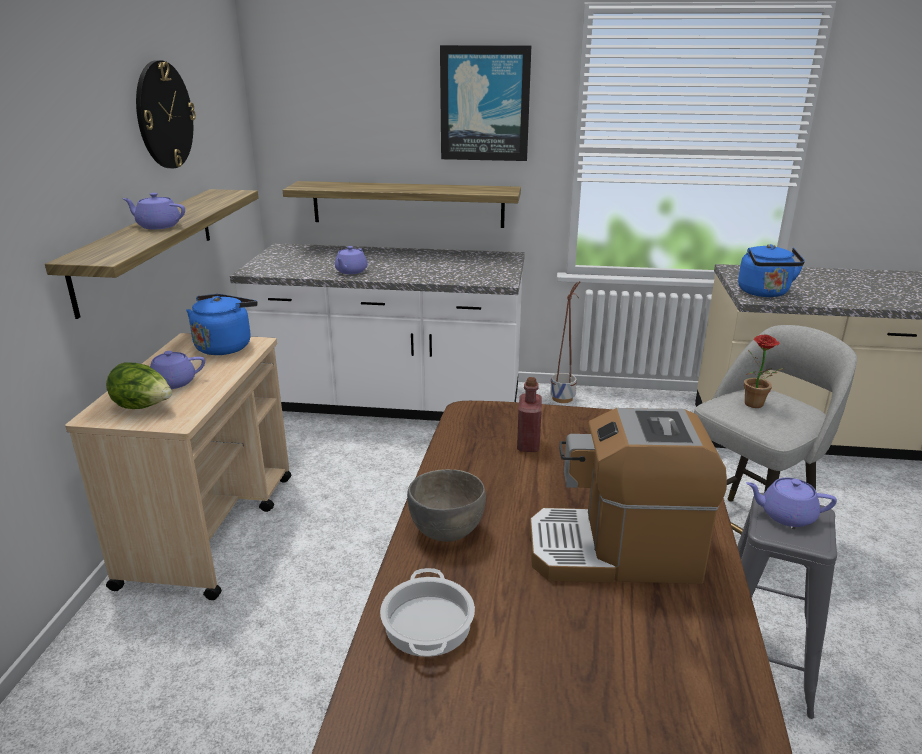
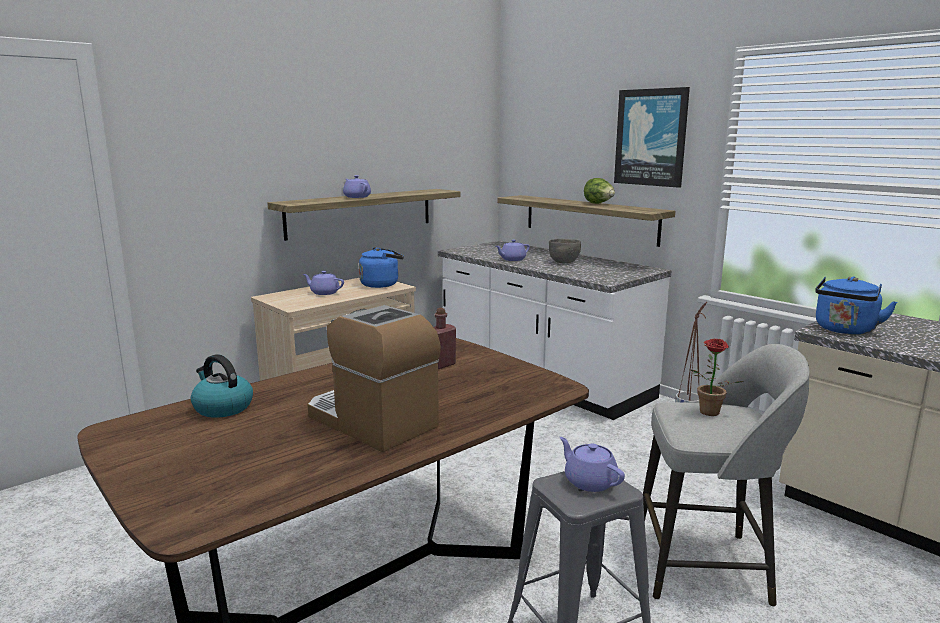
camera: 40 degrees right, 10 degrees down
lettuce [106,363,172,409] -> lettuce moved to [584,178,615,204]
wall clock [136,60,196,168] -> none
cooking pot [380,568,475,657] -> kettle [191,354,253,418]
grey bowl [407,469,486,542] -> grey bowl moved to [549,239,581,263]

